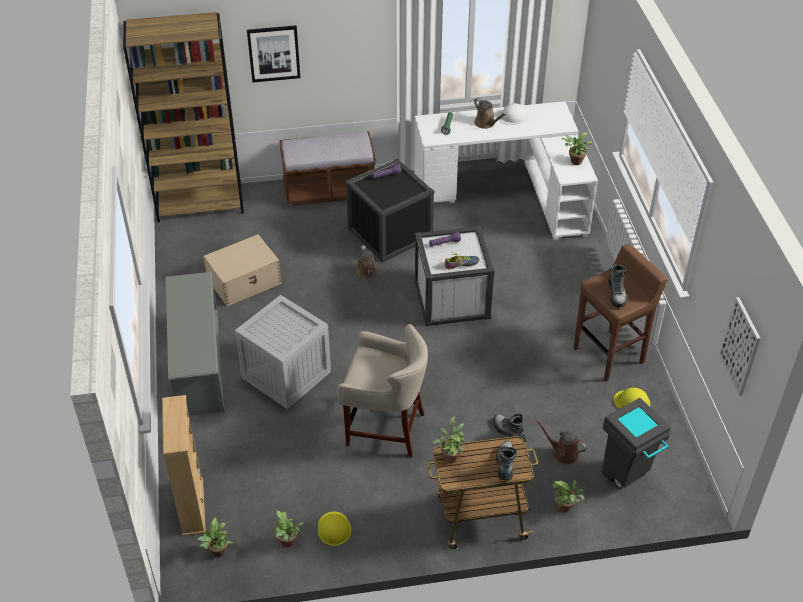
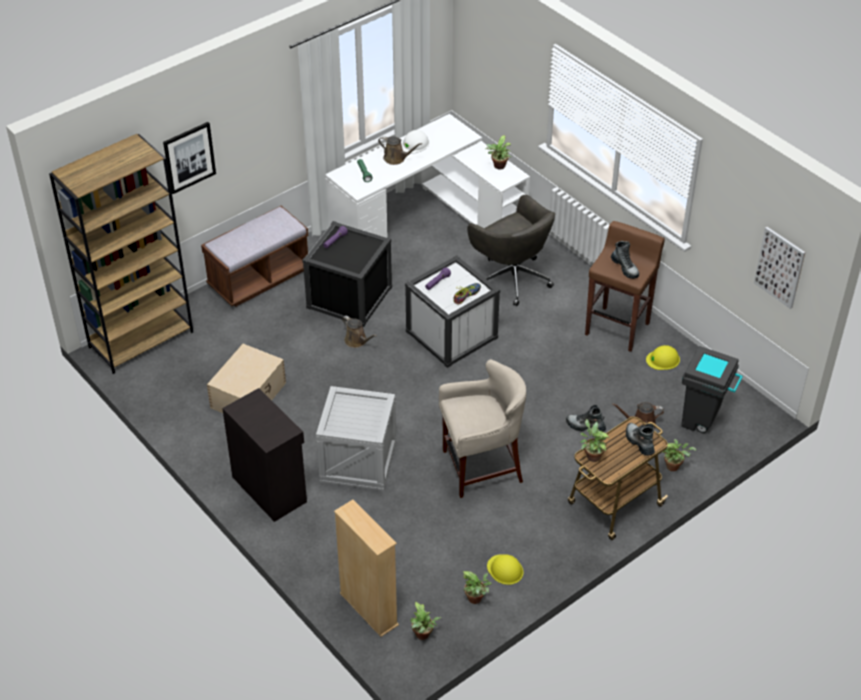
camera: 30 degrees left, 0 degrees up
grey shoe rack [166,272,225,416] -> black cabinet [222,388,307,522]
none -> grey office chair [467,195,555,306]

